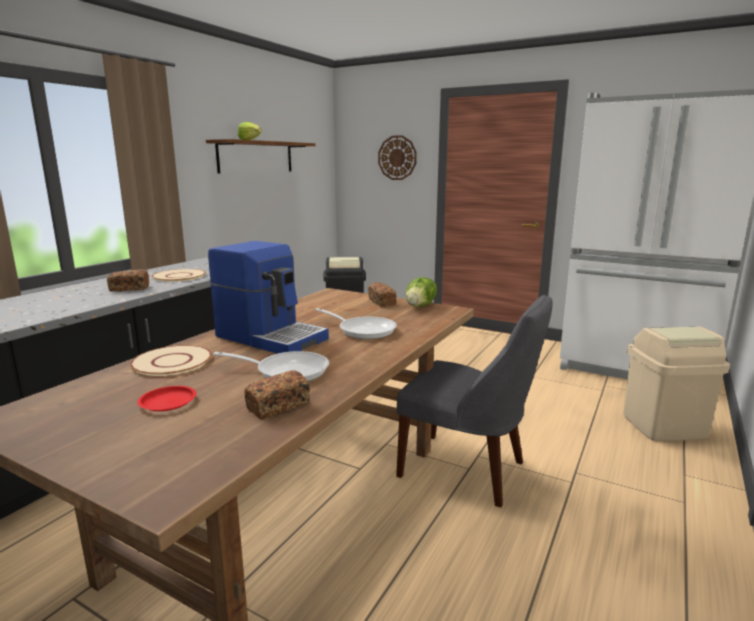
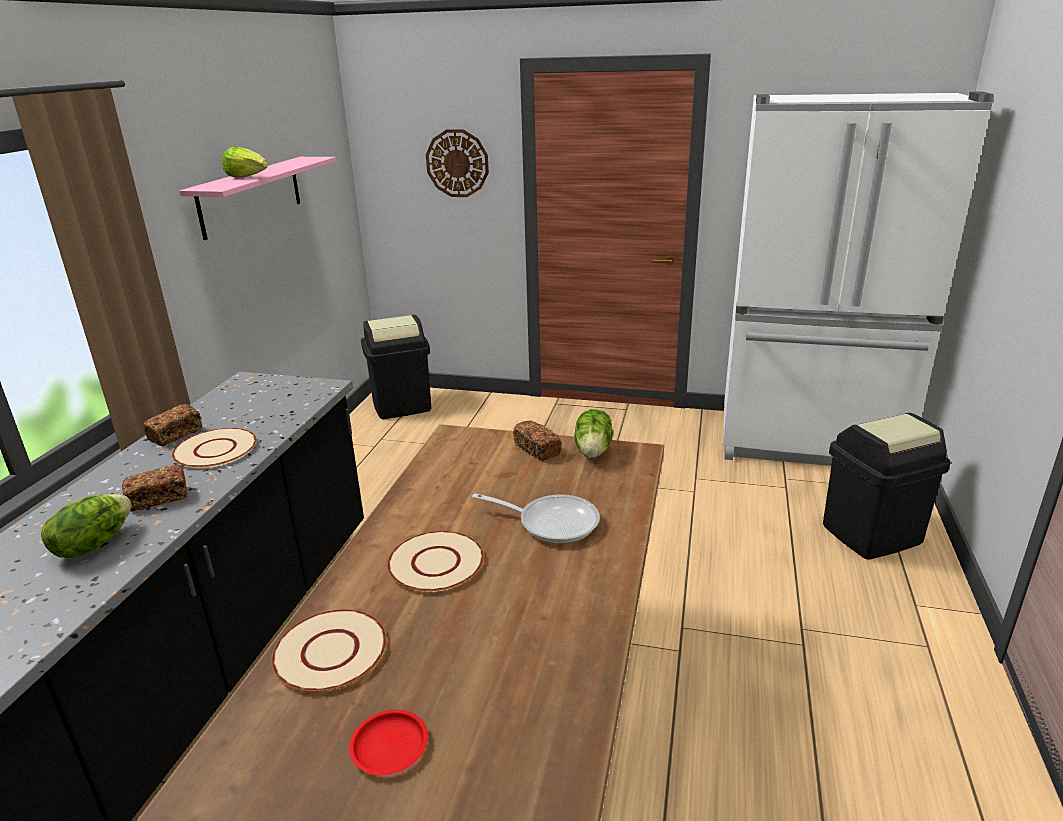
camera: 15 degrees left, 10 degrees up
brown shelf [206,139,316,174] -> pink shelf [179,157,336,240]
coffee machine [208,241,329,354] -> beige plate [387,531,484,592]
frying pan [213,351,329,381] -> none
bread [244,370,310,419] -> bread moved to [143,404,202,446]
grey chair [396,295,553,507] -> none
beige trash can [623,326,730,441] -> black trash can [823,413,950,560]
none -> lettuce [41,494,132,558]

